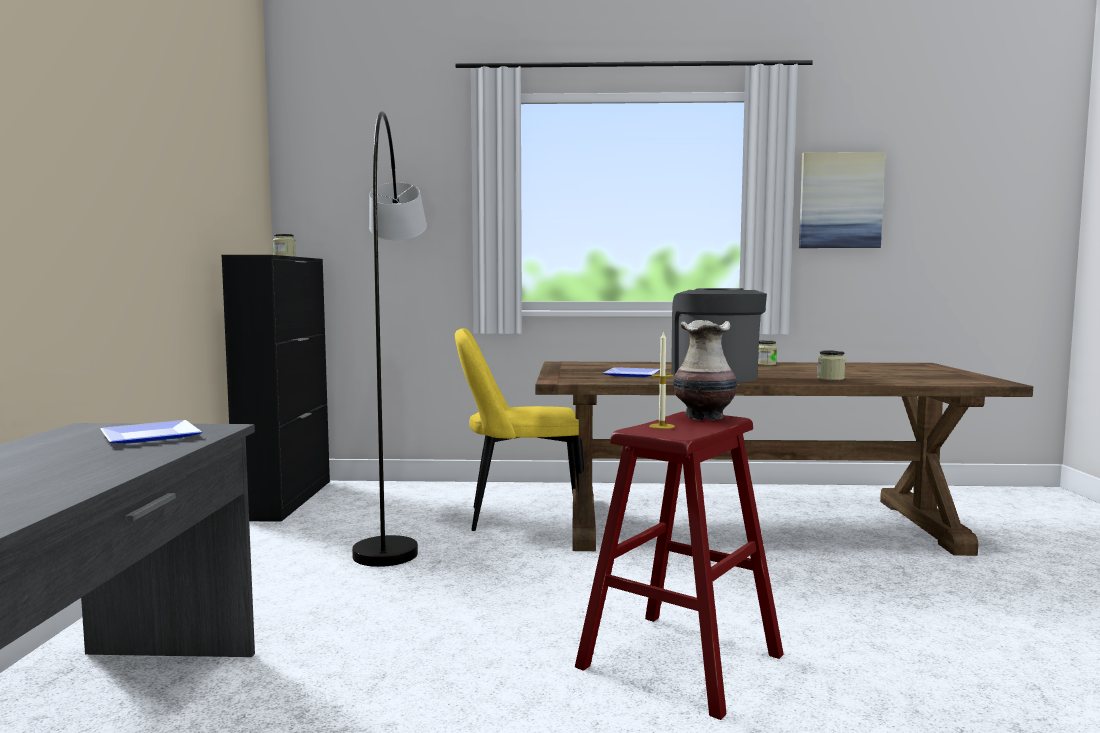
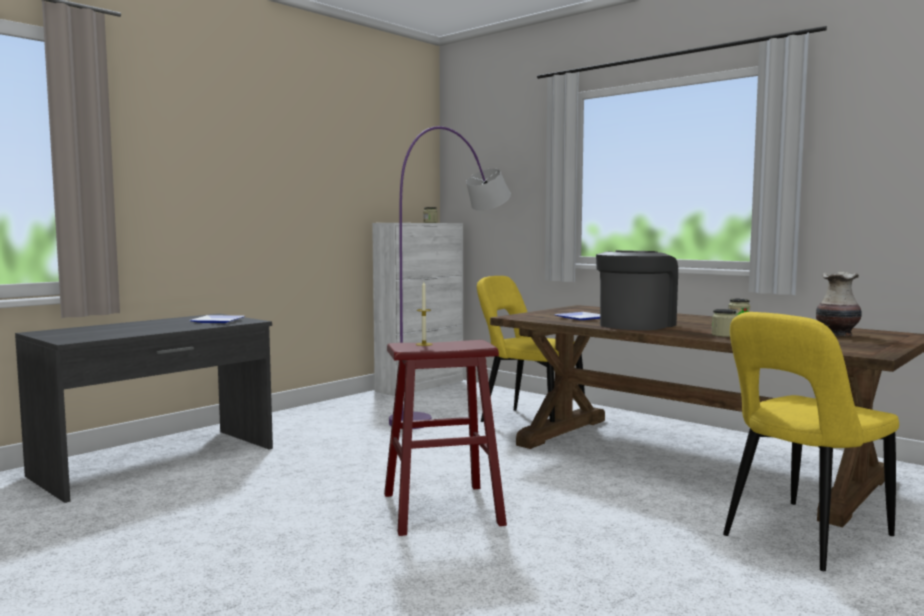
camera: 40 degrees right, 0 degrees up
black cabinet [221,255,330,522] -> white cabinet [372,223,463,396]
grey floor lamp [352,111,427,567] -> purple floor lamp [389,126,511,429]
vase [673,320,738,420] -> vase moved to [816,272,862,336]
picture [799,152,885,248] -> none
none -> yellow chair [723,312,899,571]

